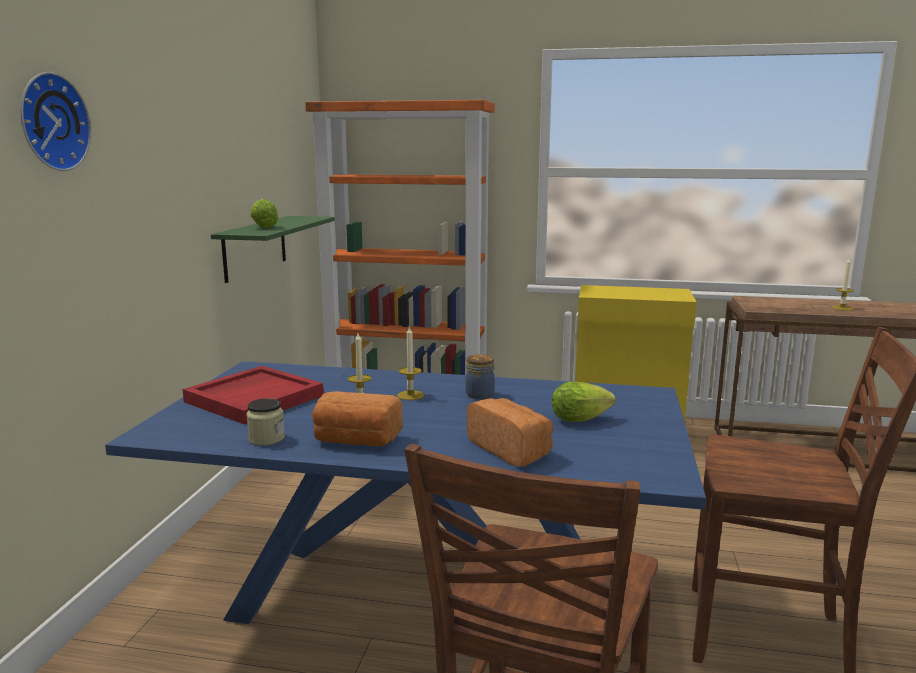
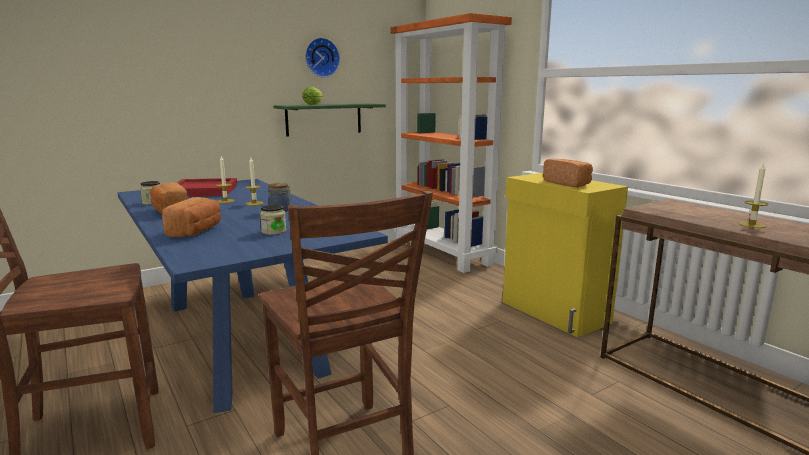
camera: 45 degrees right, 0 degrees up
wall clock [20,72,91,171] -> wall clock moved to [305,38,340,78]
lettuce [552,382,616,422] -> jar [260,204,286,235]
none -> bread [543,158,593,187]

